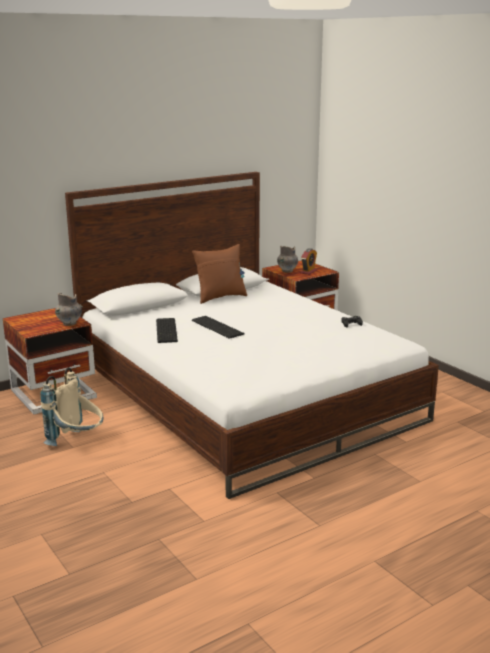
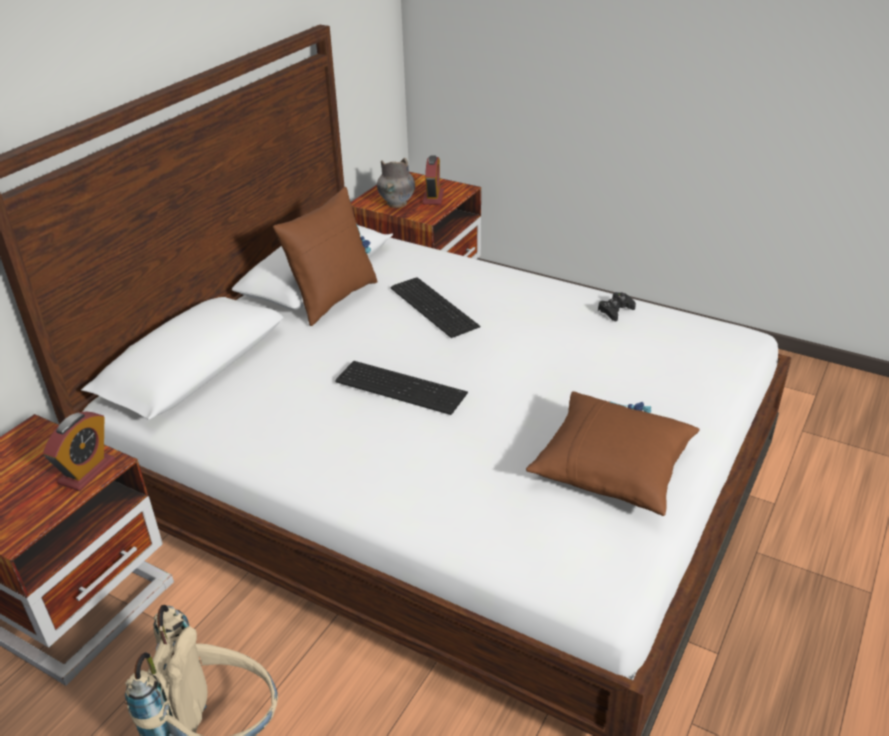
camera: 25 degrees left, 15 degrees up
grey vase [55,293,83,326] -> alarm clock [43,412,115,491]
keyboard [156,318,178,343] -> keyboard moved to [391,277,480,338]
none -> brown pillow [526,391,700,516]

